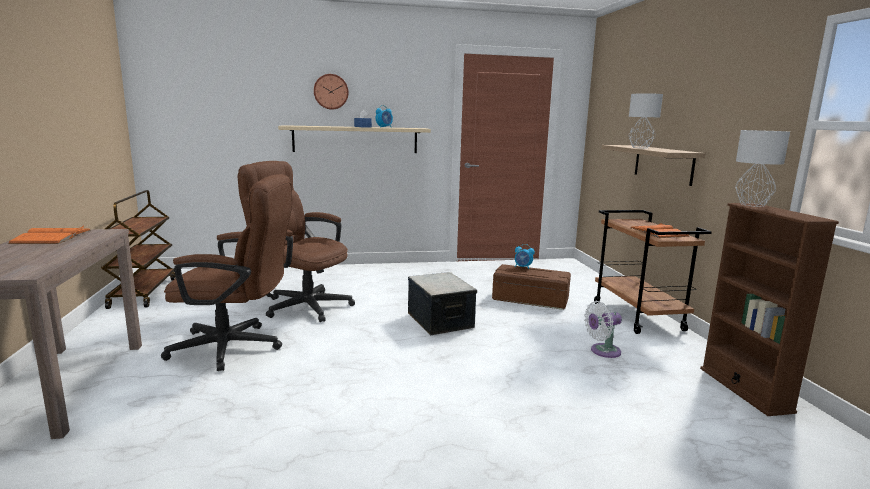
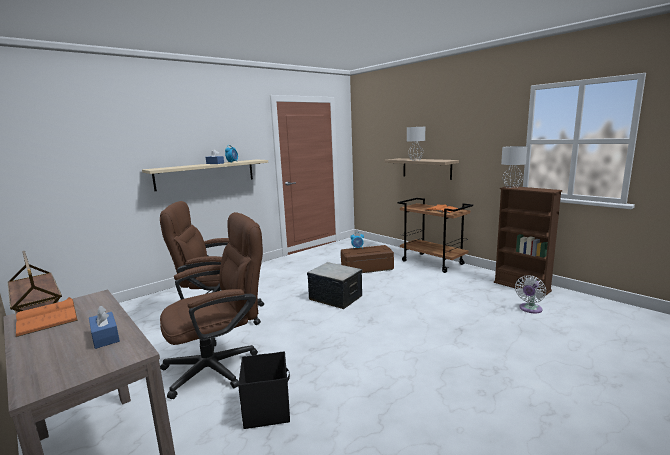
camera: 30 degrees left, 0 degrees up
wall clock [314,74,349,110] -> none
white fan [584,301,622,358] -> white fan moved to [515,275,546,313]
none -> blue tissue box [89,305,120,349]
none -> black storage box [238,351,290,429]

